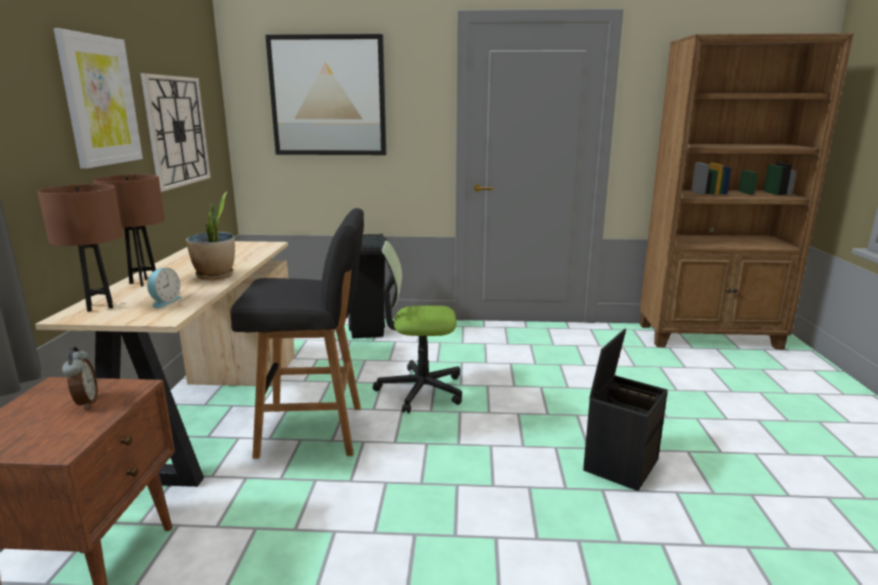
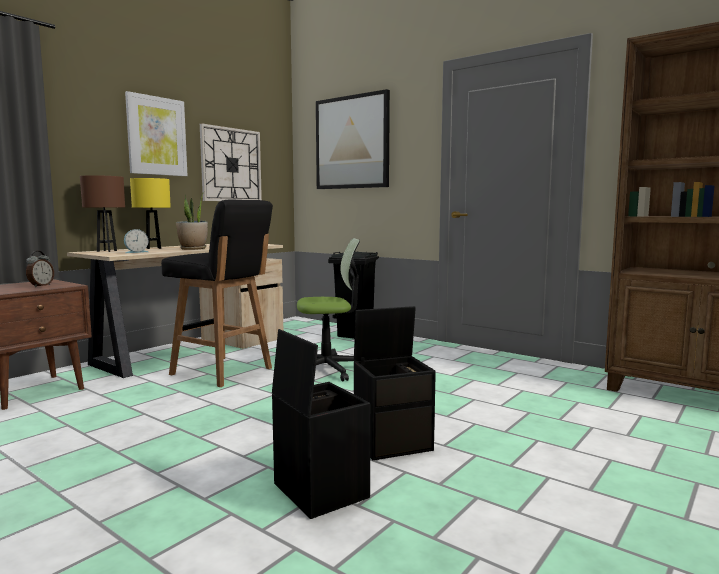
camera: 35 degrees right, 10 degrees down
brown table lamp [93,174,165,286] -> yellow table lamp [130,178,171,249]
office chair [373,241,462,413] -> office chair turned 135 degrees clockwise [297,238,360,381]
none -> black storage box [272,329,370,519]

